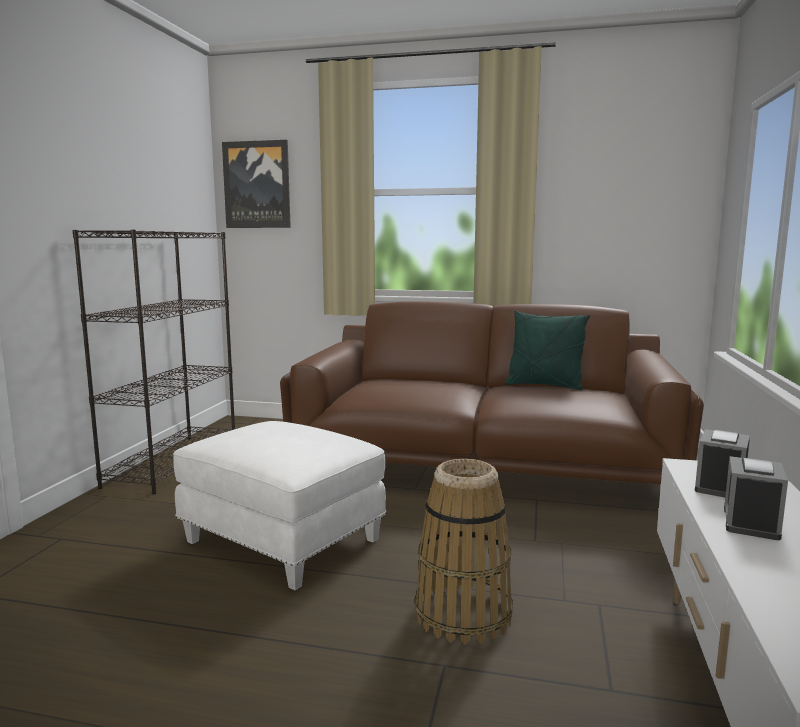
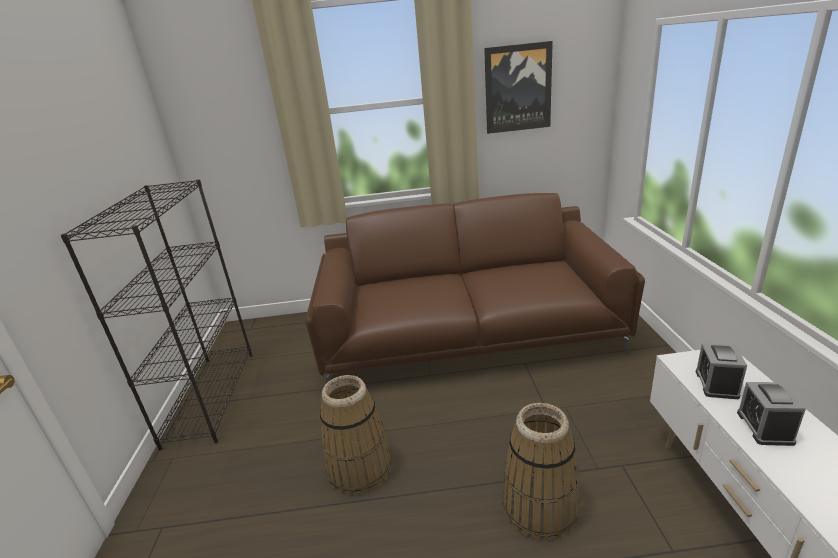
camera: 15 degrees left, 15 degrees up
white ottoman [173,421,386,590] -> basket [320,375,391,496]
picture [222,140,291,228] -> picture moved to [484,41,553,134]
green pillow [505,311,590,390] -> none

